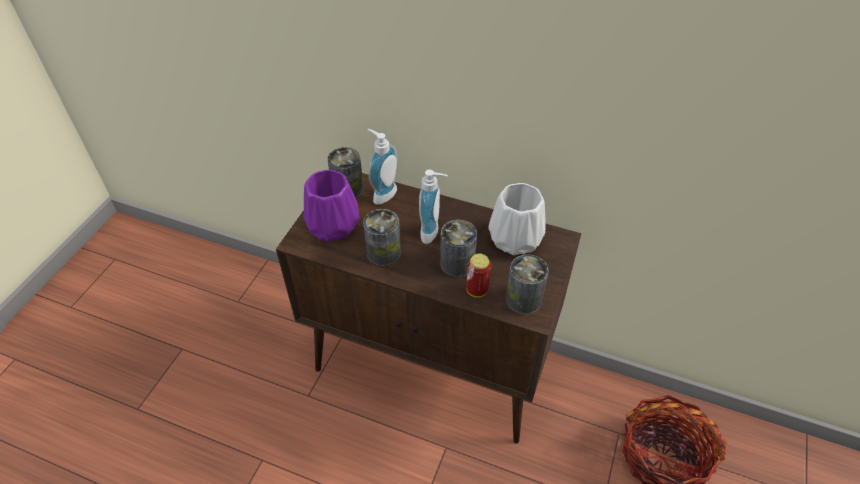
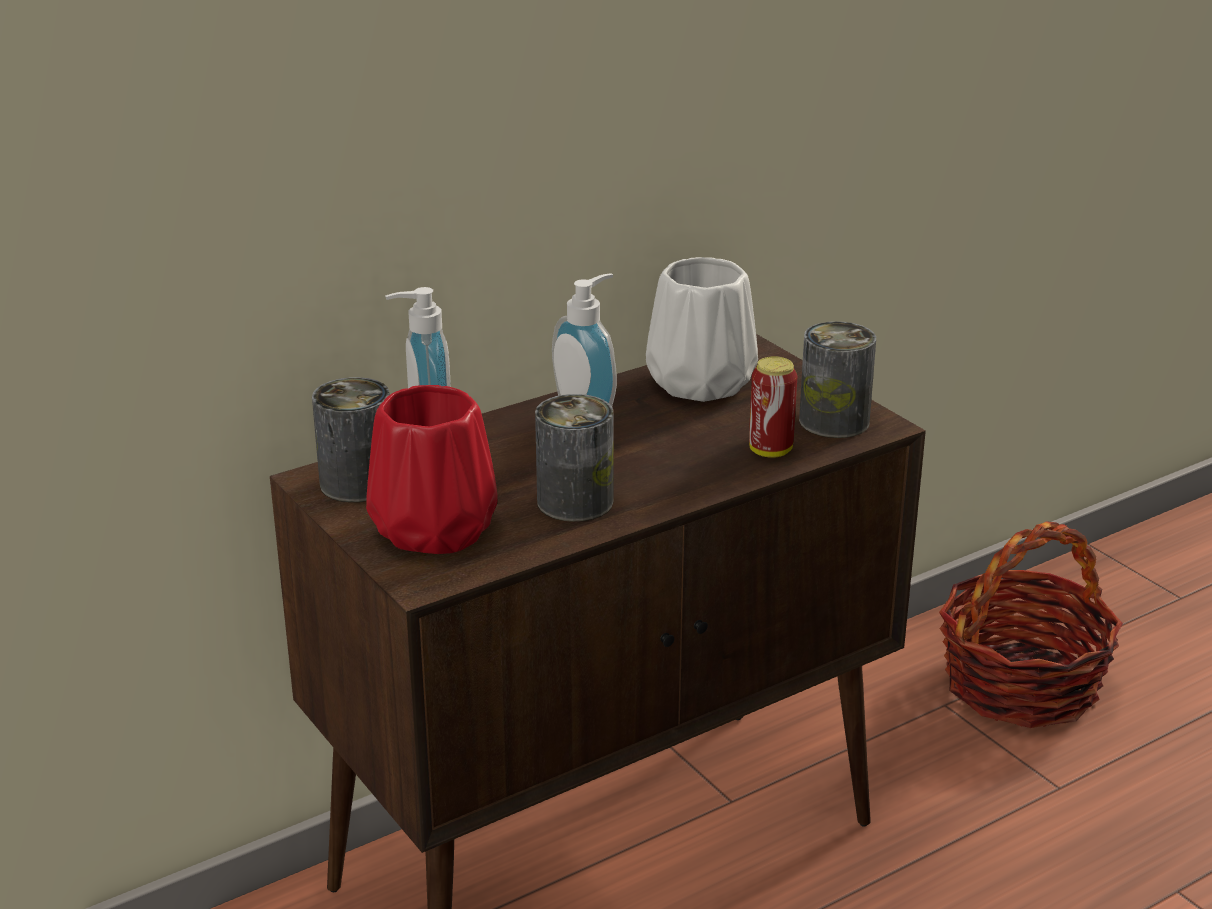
camera: 55 degrees left, 20 degrees down
purple vase [303,170,360,242] -> red vase [366,385,498,554]
can [440,220,477,277] -> none

